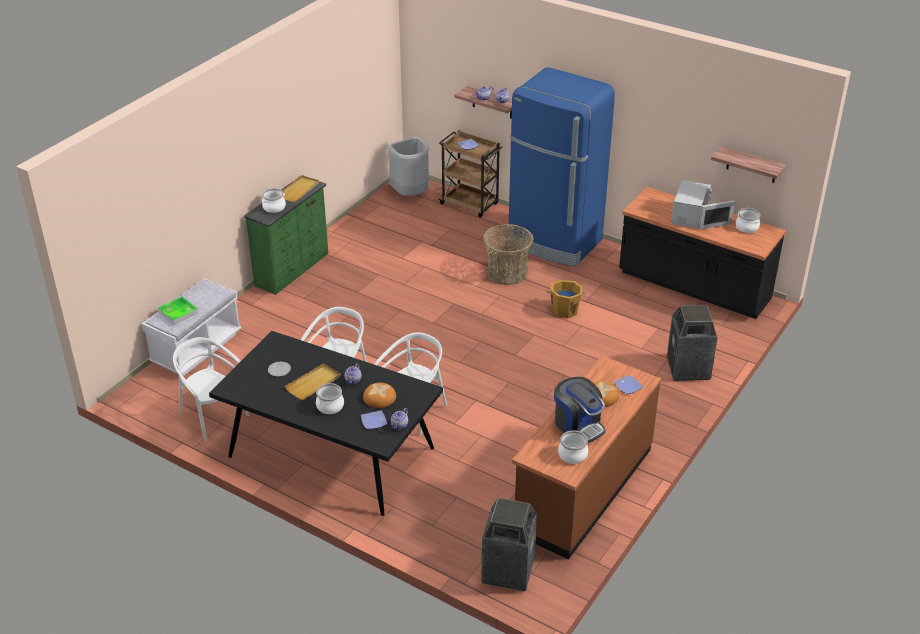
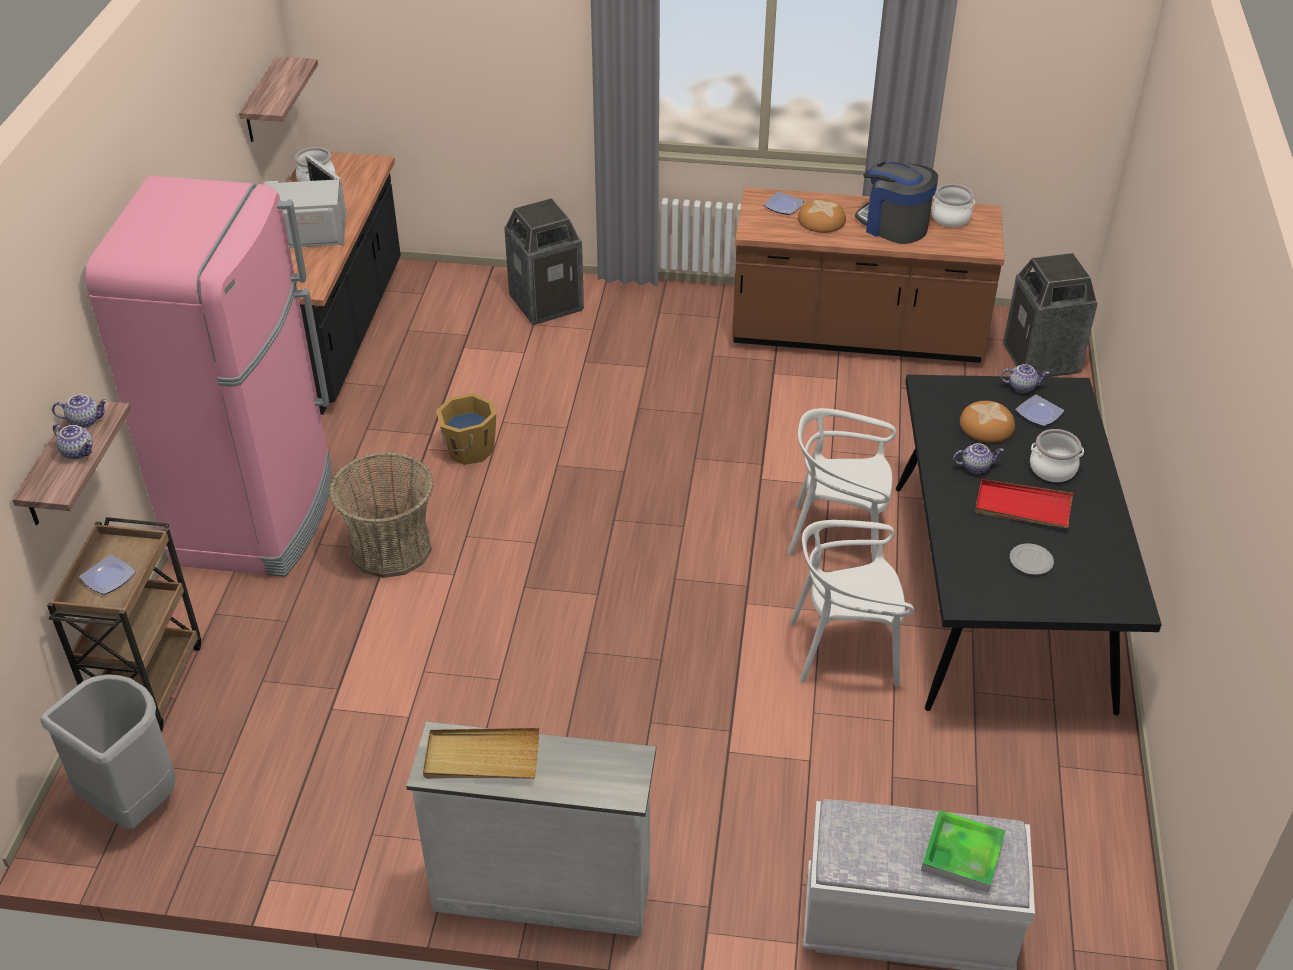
camera: 115 degrees left, 5 degrees up
white chair [173,337,250,441] -> none
green dresser [244,175,328,295] -> white dresser [406,721,656,937]
cooking pot [262,188,286,213] -> none
beige tray [285,363,340,400] -> red tray [975,479,1073,528]
blue fridge [507,67,615,267] -> pink fridge [86,176,332,577]
coffee machine [554,377,606,443] -> coffee machine turned 75 degrees counterclockwise [855,162,938,244]

